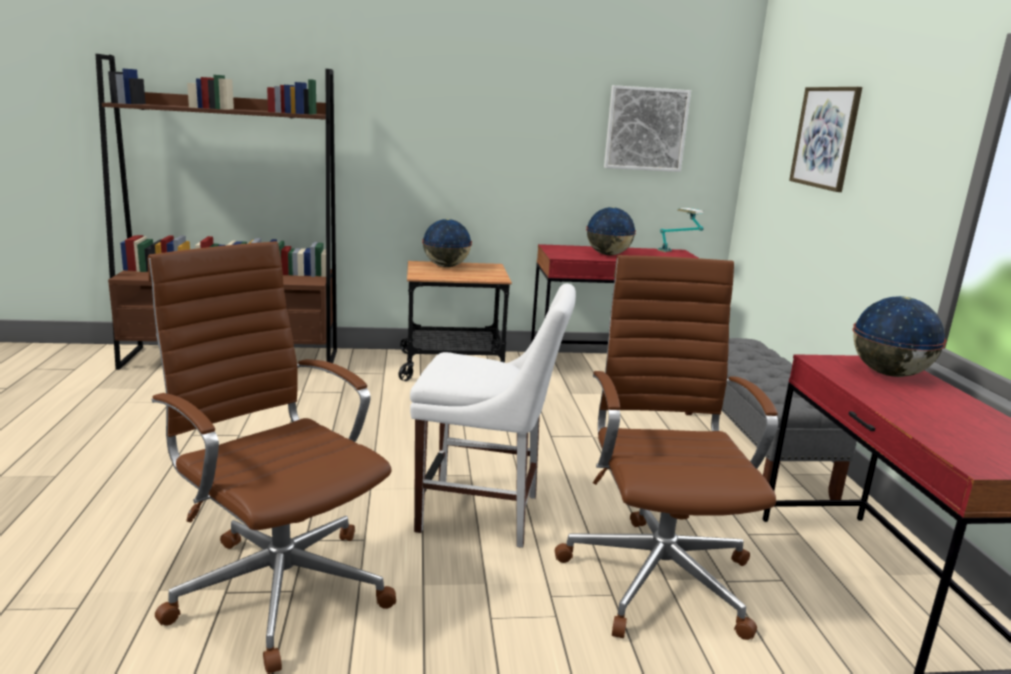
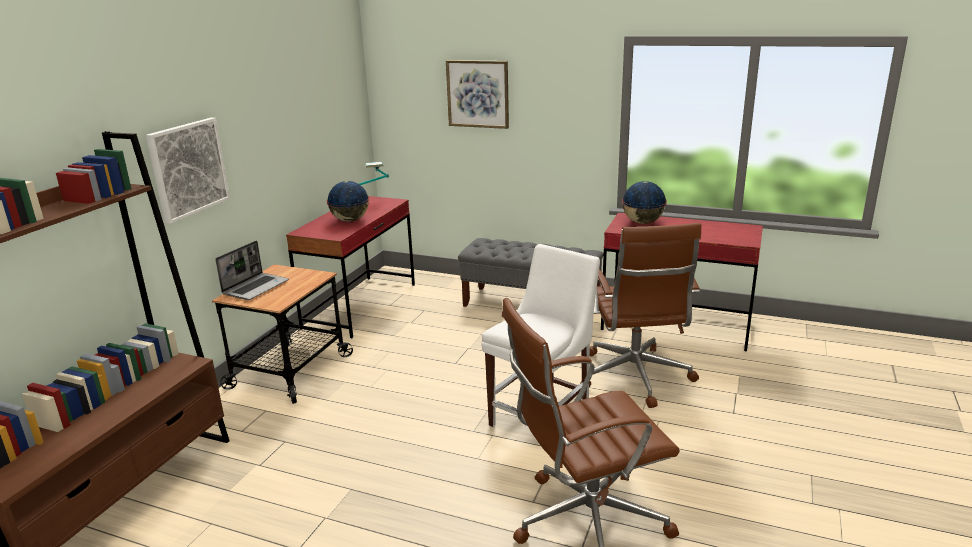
camera: 60 degrees left, 5 degrees up
globe [422,219,472,267] -> laptop [215,241,289,300]
brown office chair [555,255,778,640] -> brown office chair turned 120 degrees counterclockwise [580,223,701,408]
picture [604,85,691,172] -> picture moved to [146,118,230,224]

